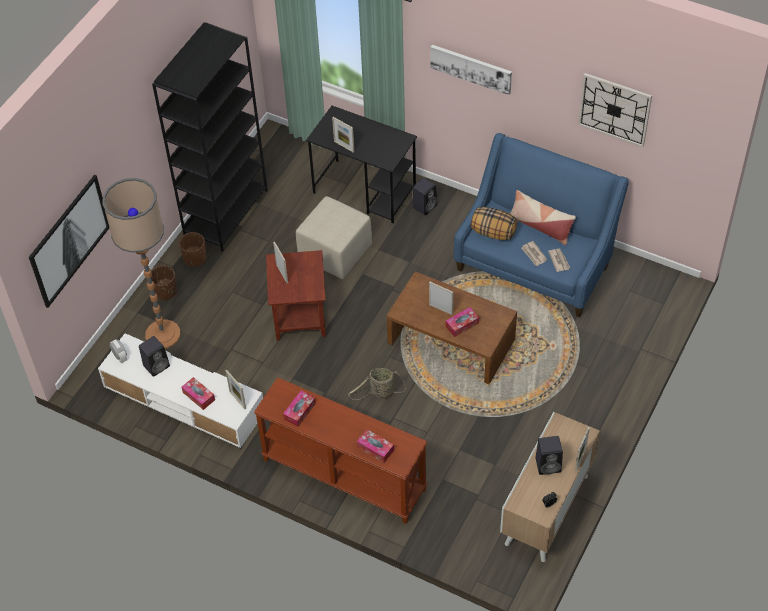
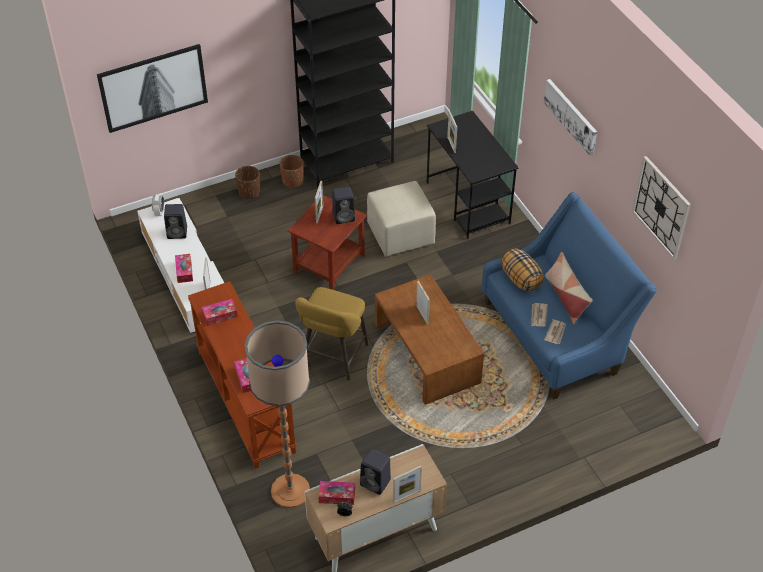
camera: 35 degrees right, 5 degrees down
floor lamp [102,178,180,349] -> floor lamp moved to [245,321,310,508]
basket [348,368,406,400] -> yellow stool [295,287,368,381]
black speaker [413,178,437,215] -> black speaker moved to [332,187,355,224]
tissue box [446,307,479,337] -> tissue box moved to [318,481,355,505]

